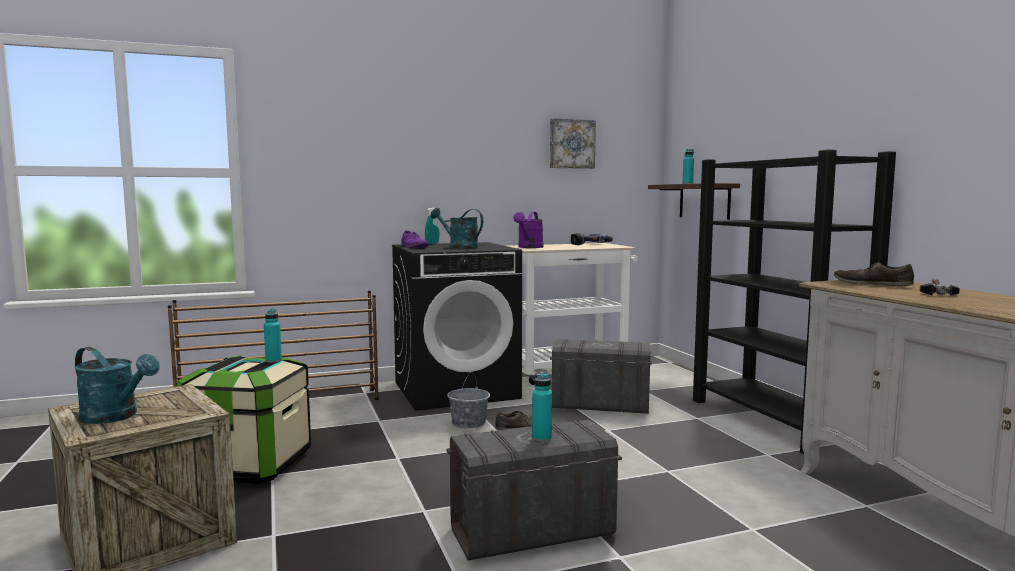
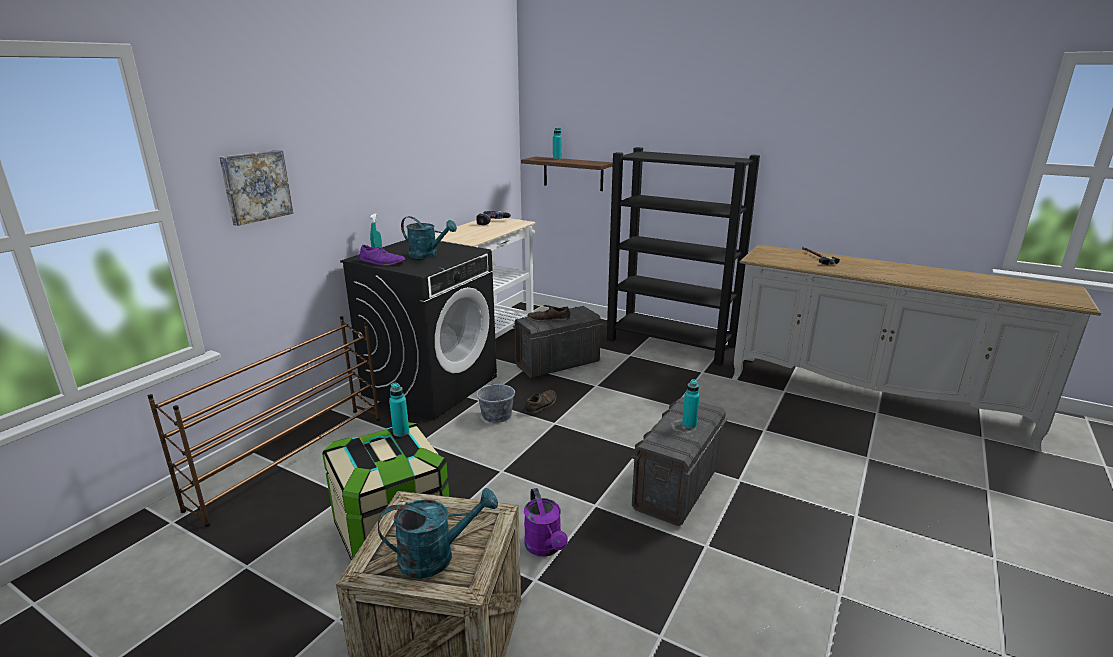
camera: 40 degrees left, 15 degrees up
turquoise watering can [431,208,483,249] -> turquoise watering can turned 150 degrees counterclockwise [401,216,457,259]
purple watering can [513,212,544,248] -> purple watering can moved to [524,488,568,557]
picture [550,118,596,169] -> picture moved to [219,150,293,226]
brown shoe [834,262,914,286] -> brown shoe moved to [527,307,570,322]

